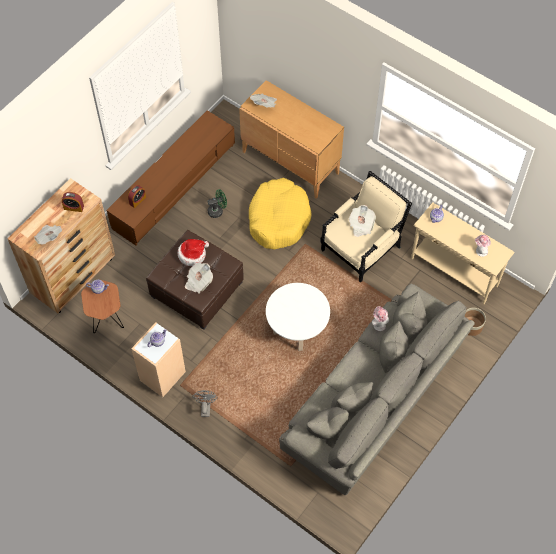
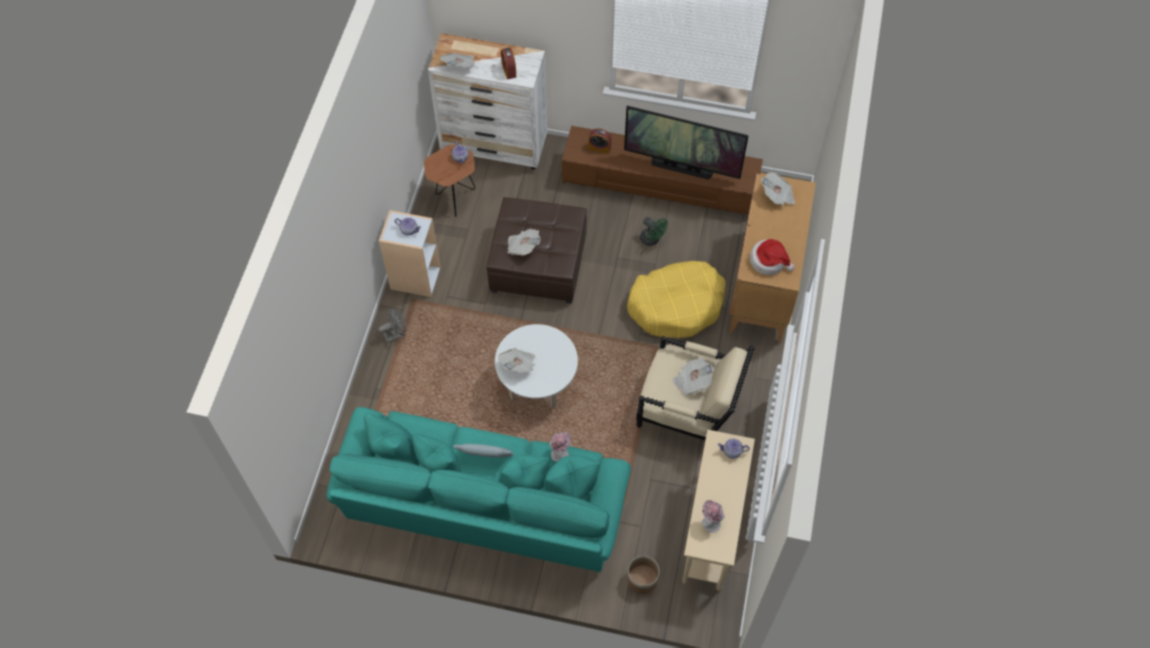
camera: 65 degrees right, 0 degrees up
brown dresser [7,178,115,313] -> white dresser [428,33,547,170]
hat [178,239,209,266] -> hat moved to [750,239,795,275]
grey sofa [279,284,475,495] -> turquoise sofa [327,407,631,572]
none -> blue pillow [453,444,514,458]
none -> newspaper [498,348,536,373]
none -> television [624,106,749,180]

